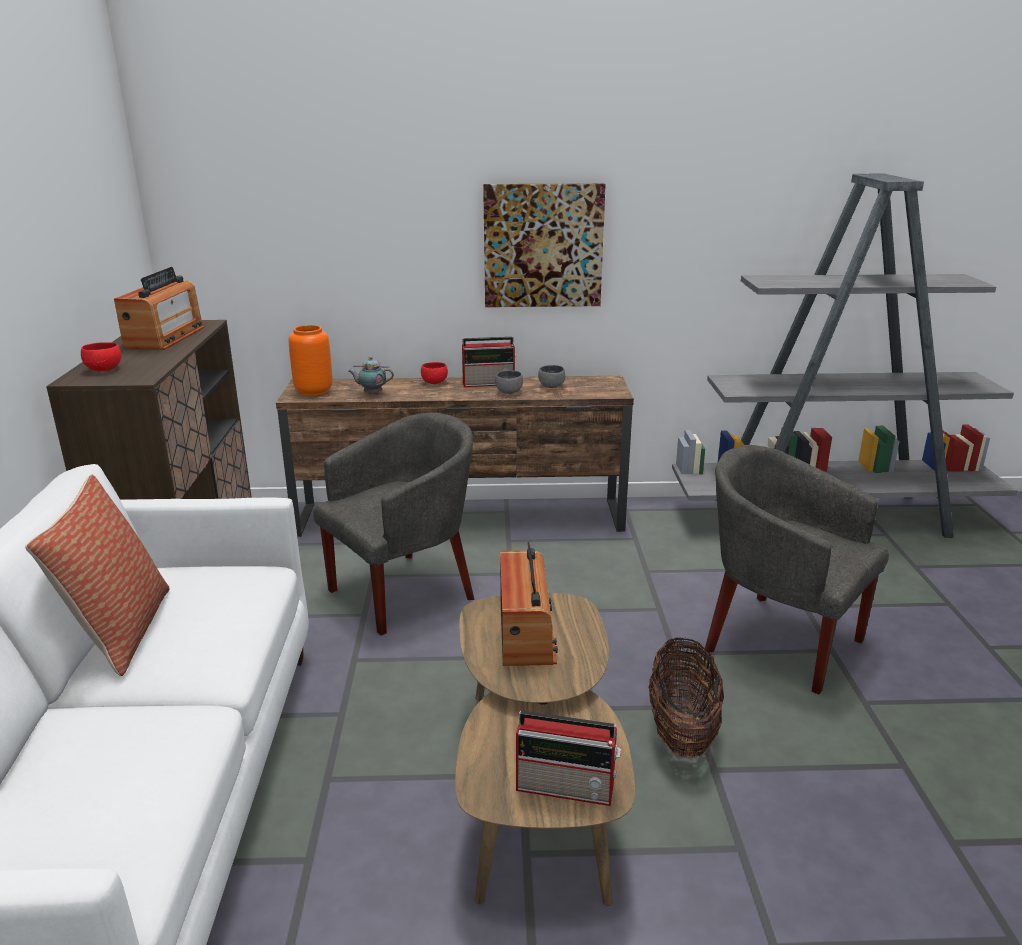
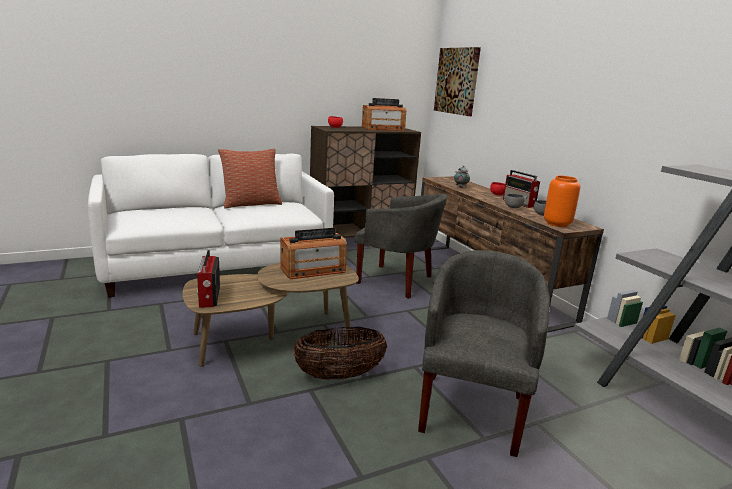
camera: 65 degrees right, 5 degrees down
orange vase [289,325,333,396] -> orange vase moved to [544,175,580,227]
picture [483,183,606,307] -> picture moved to [434,47,481,116]

